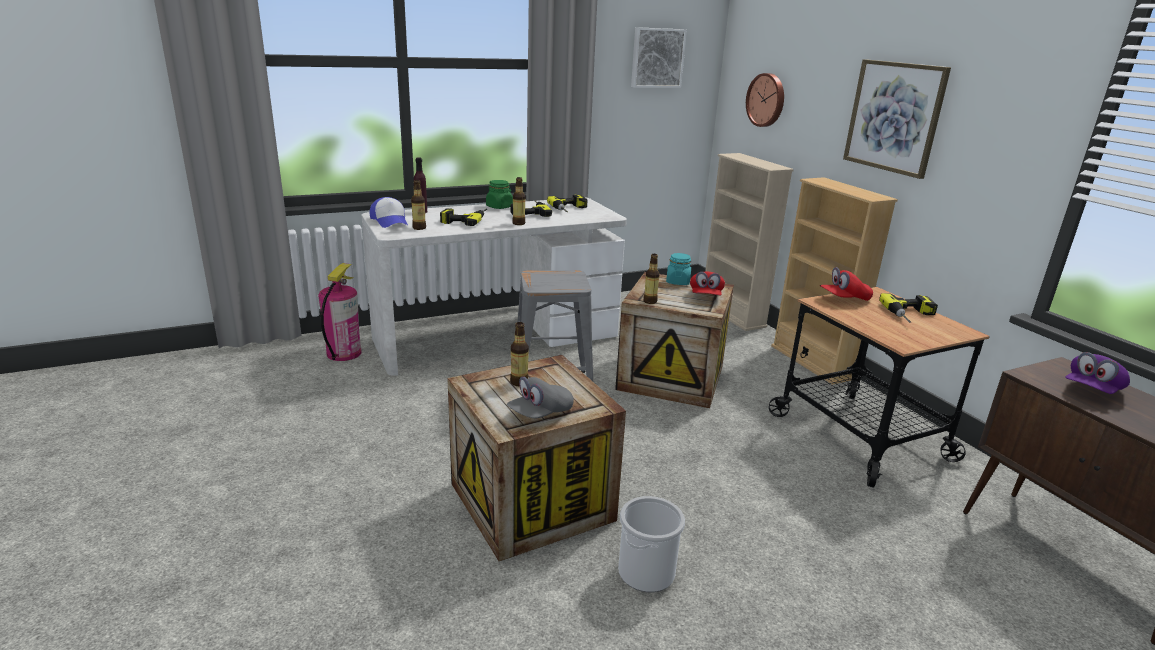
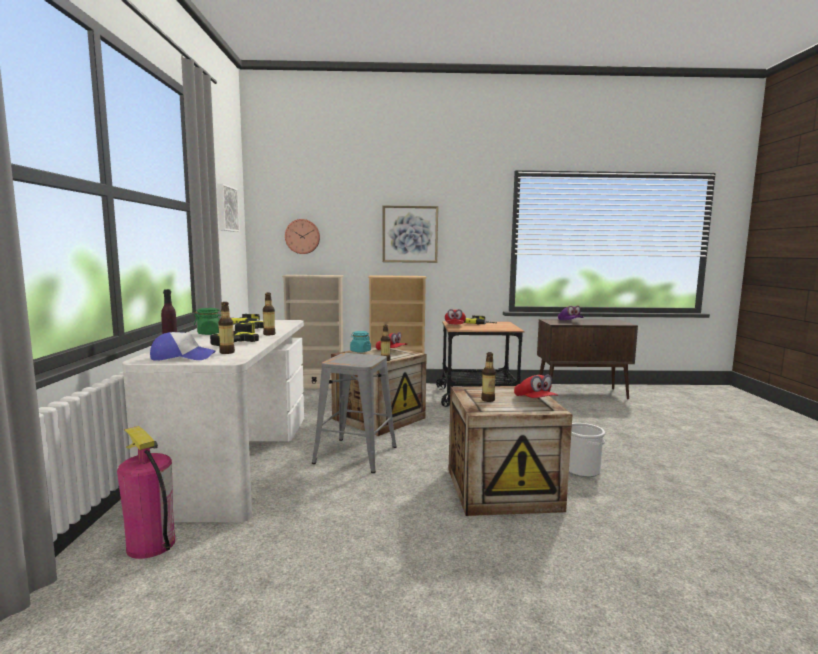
camera: 65 degrees left, 15 degrees down
grey cap [507,376,574,418] -> red cap [514,374,558,398]

